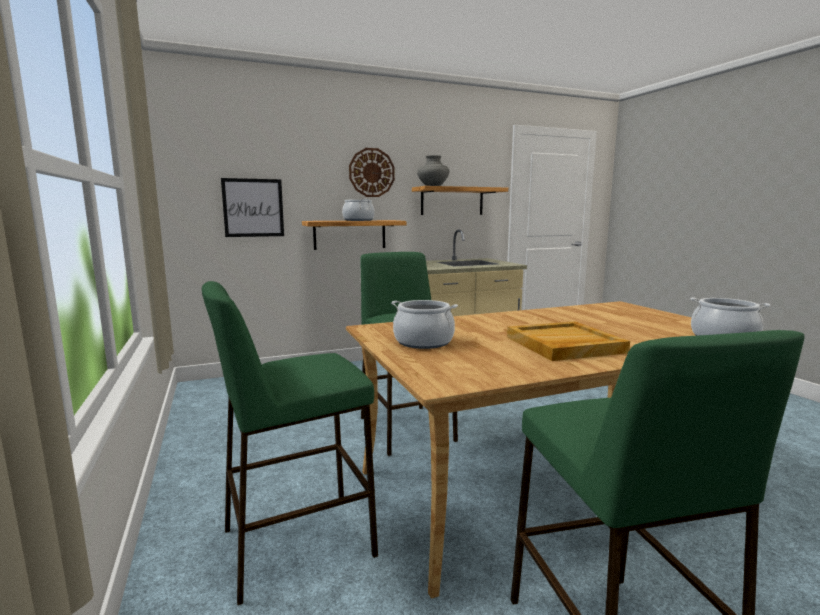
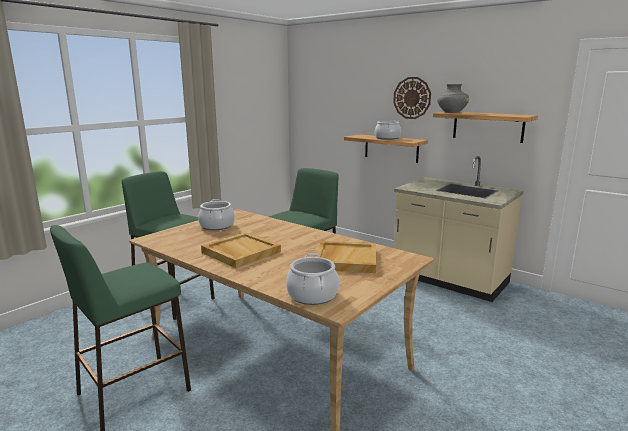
camera: 60 degrees right, 5 degrees up
picture [221,178,284,237] -> none
none -> beige tray [315,241,376,273]

